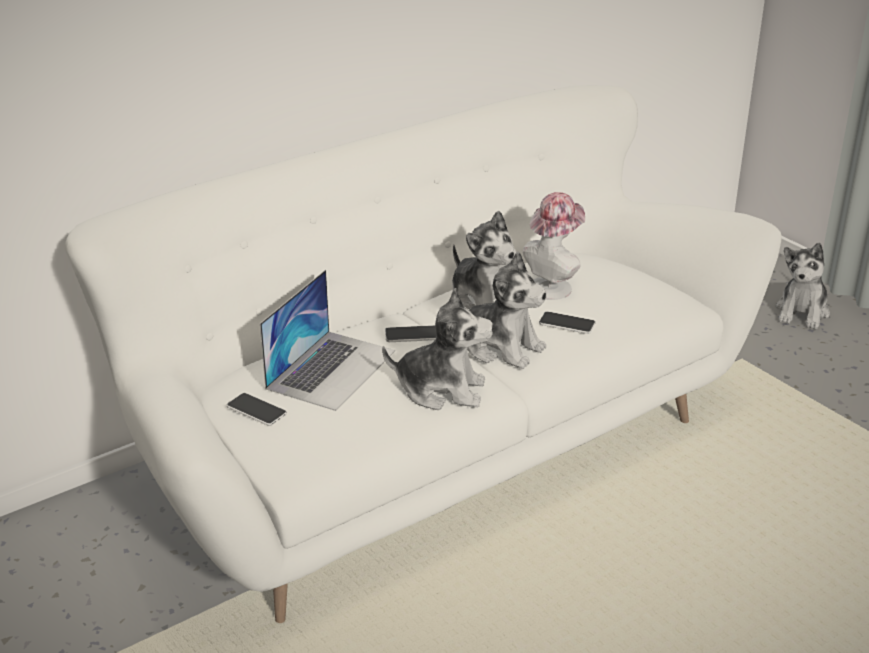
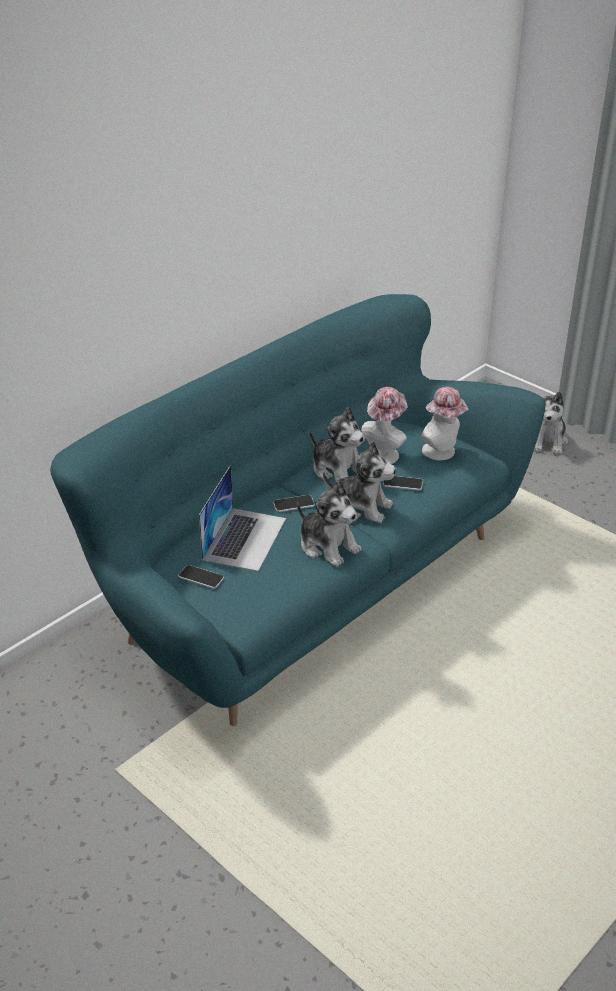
camera: 10 degrees left, 5 degrees up
white sofa [65,85,782,623] -> turquoise sofa [50,294,545,726]
plush toy [382,288,493,410] -> plush toy turned 45 degrees clockwise [297,480,362,567]
none -> hat [421,387,469,460]

